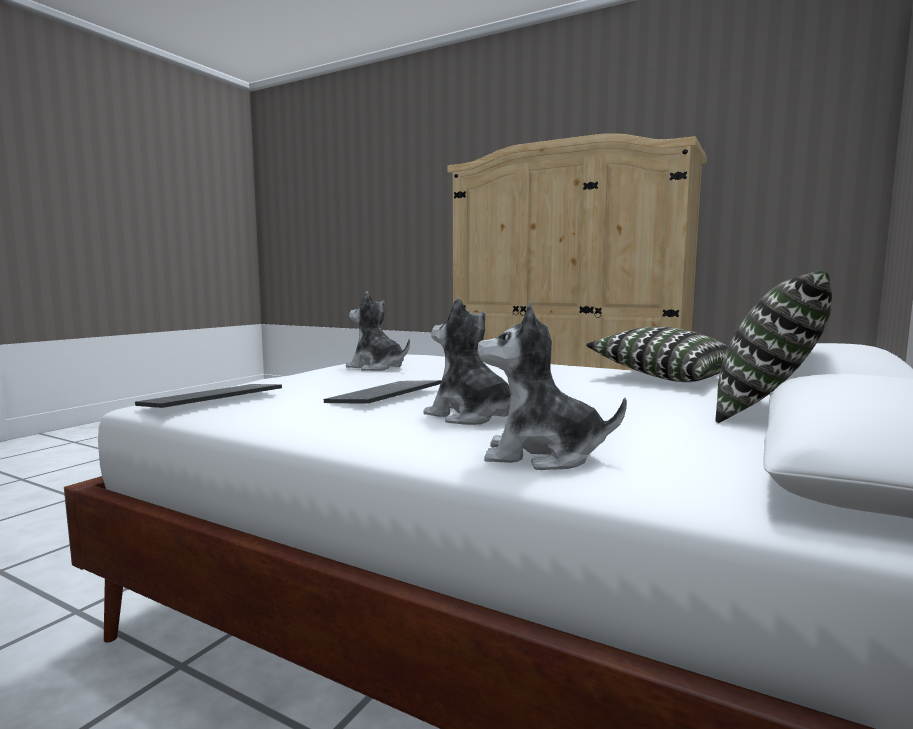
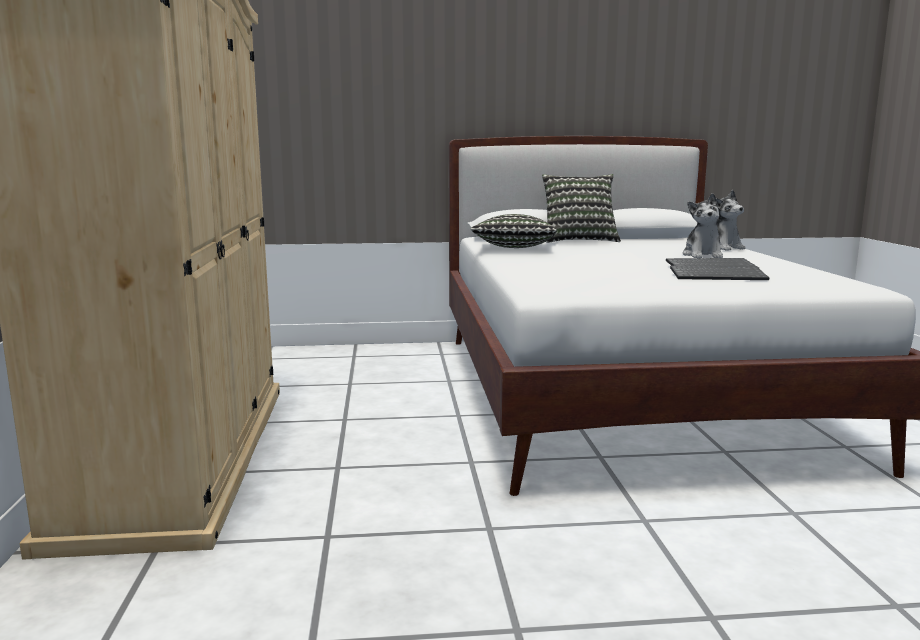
camera: 125 degrees left, 5 degrees up
keyboard [135,384,282,408] -> keyboard moved to [670,266,769,280]
plush toy [346,291,410,371] -> none

